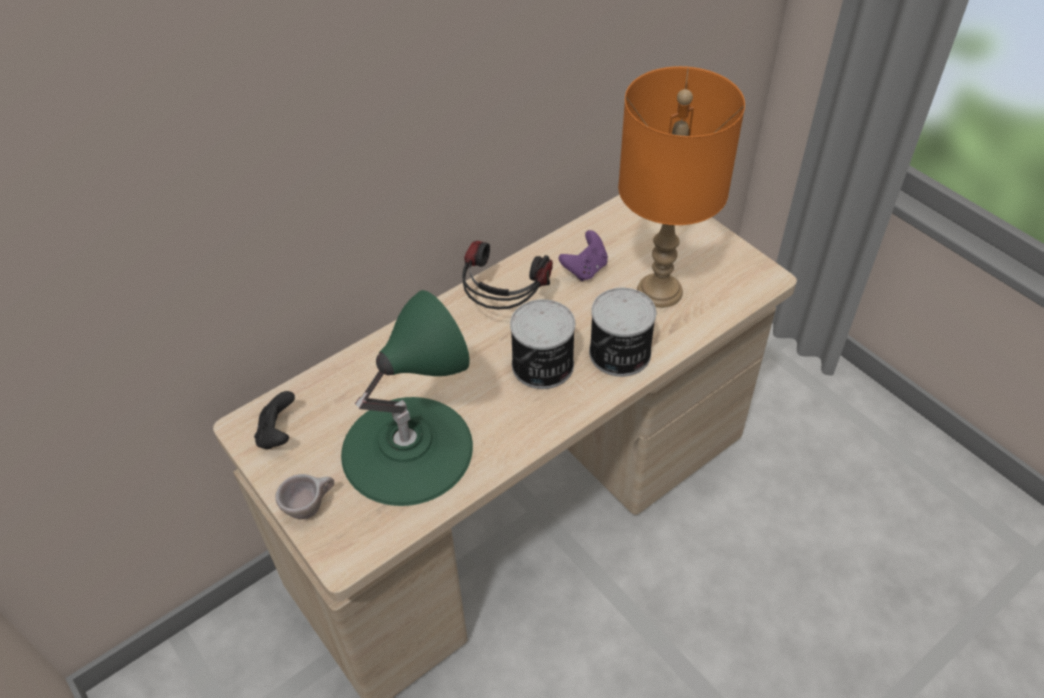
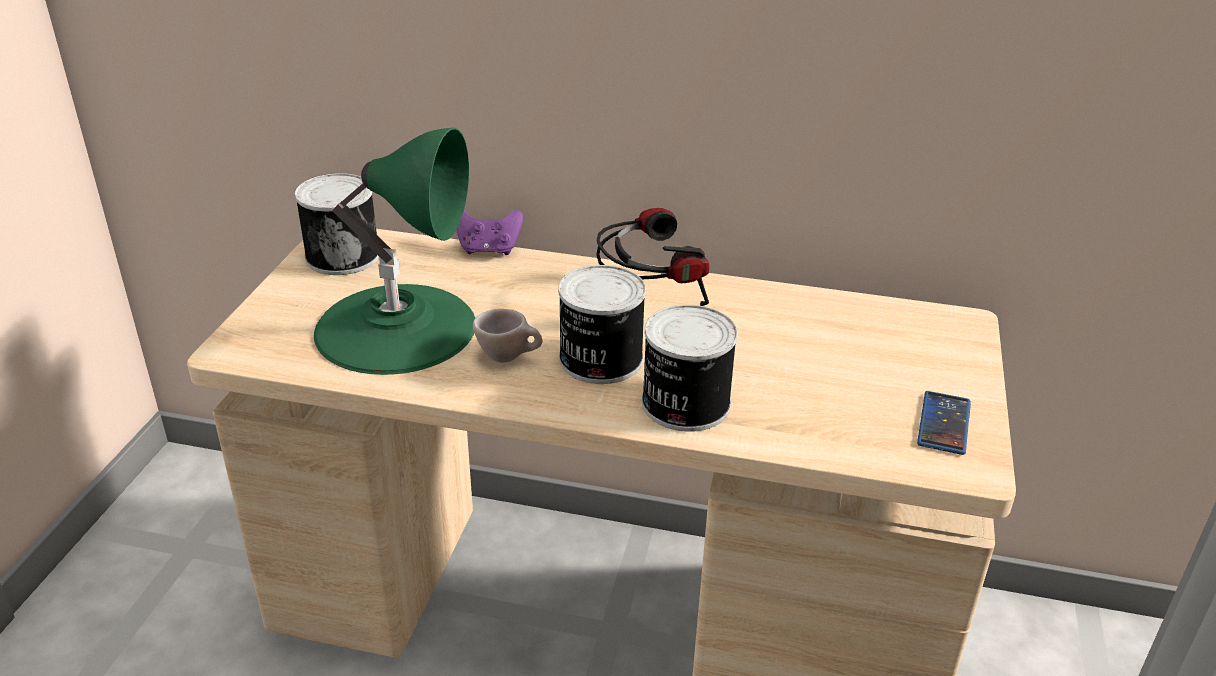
camera: 50 degrees right, 15 degrees down
black game controller [254,391,295,450] -> can [294,173,379,275]
beige cup [276,474,334,519] -> beige cup moved to [473,309,542,362]
purple game controller [559,230,608,281] -> purple game controller moved to [456,210,523,255]
orange table lamp [618,66,745,308] -> none
none -> phone [917,391,971,455]

